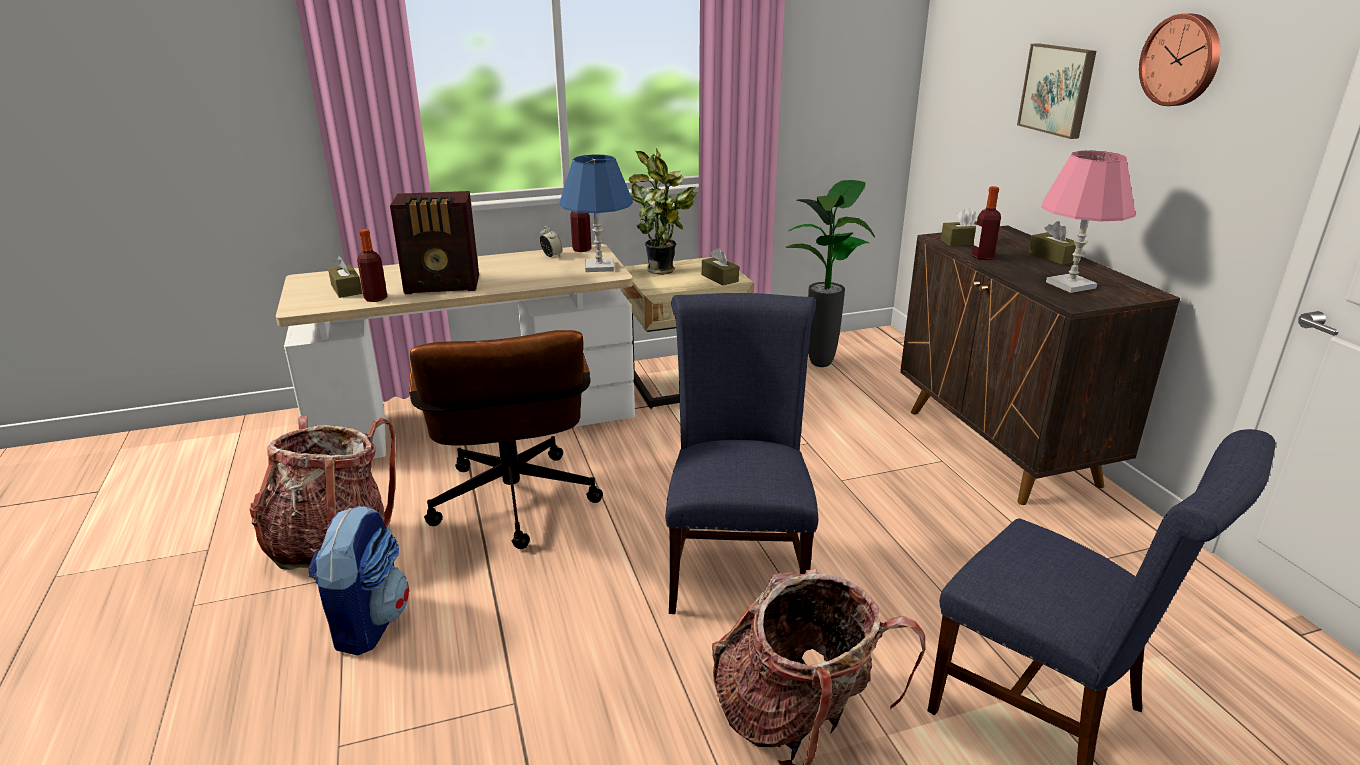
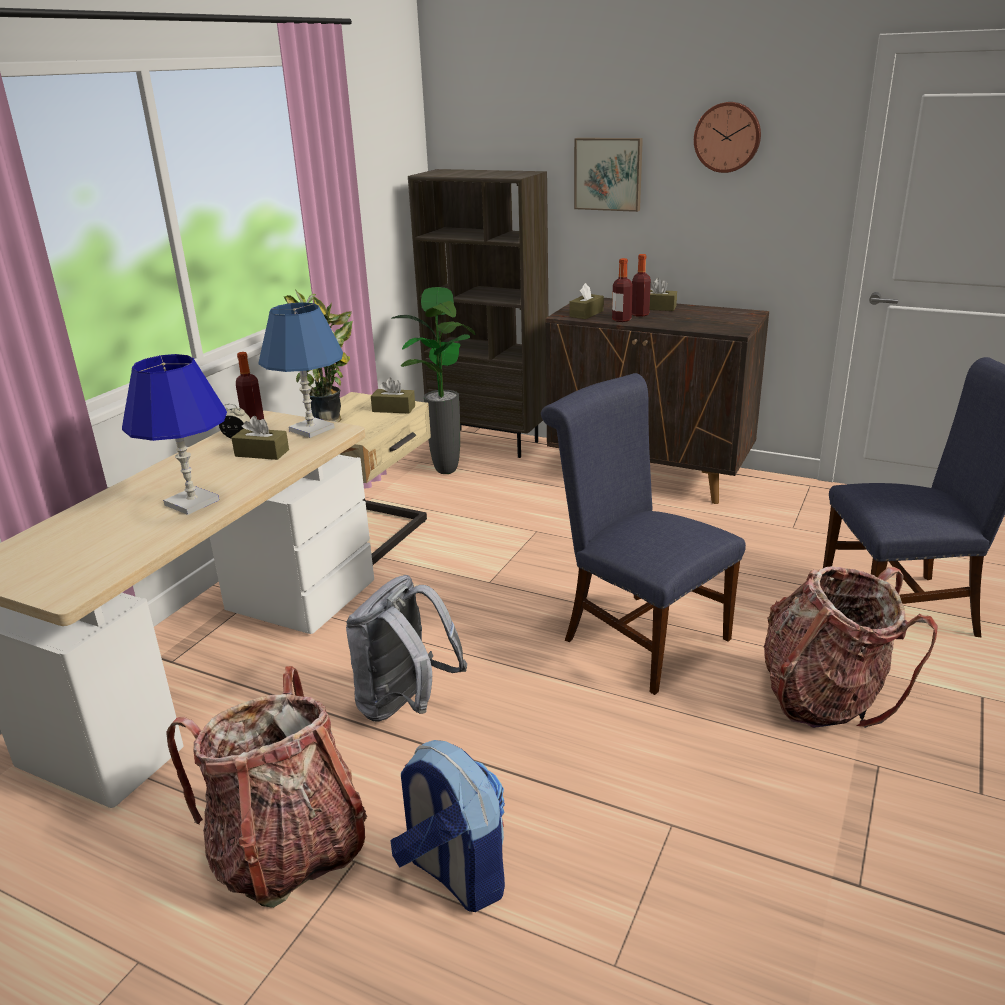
camera: 45 degrees left, 0 degrees up
brown tissue box [328,255,362,298] -> brown tissue box moved to [231,416,289,460]
bottle [357,229,387,302] -> bottle moved to [632,254,651,317]
radio [390,191,479,294] -> blue table lamp [122,354,227,515]
brown office chair [409,330,603,549] -> grey backpack [346,575,467,722]
pink table lamp [1041,150,1135,293] -> none
none -> brown bookcase [408,169,548,458]

